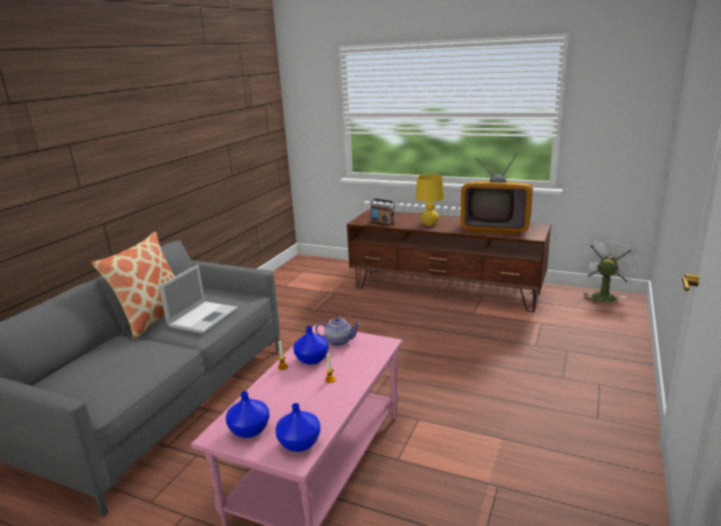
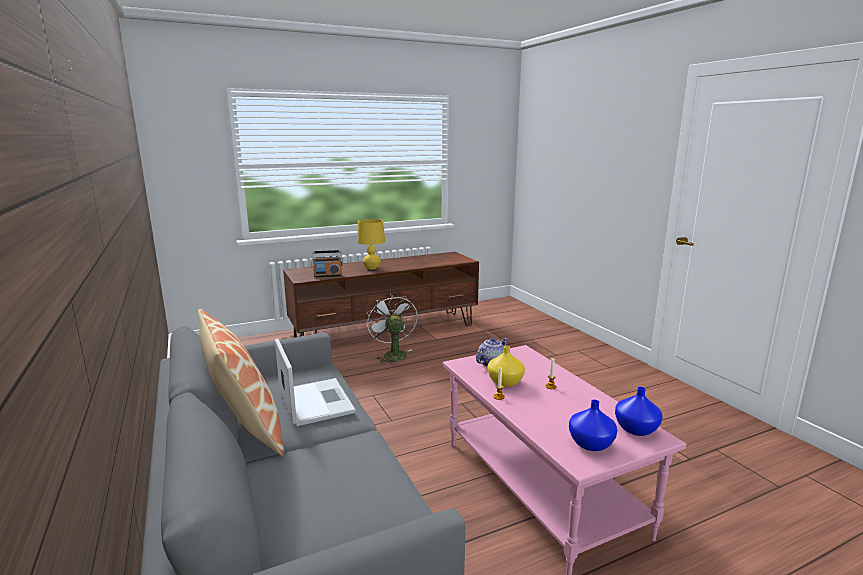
camera: 50 degrees left, 5 degrees down
blue vase [293,326,329,365] -> yellow vase [488,346,525,387]
television [460,154,533,235] -> none
white fan [582,240,637,304] -> white fan moved to [367,294,418,365]

